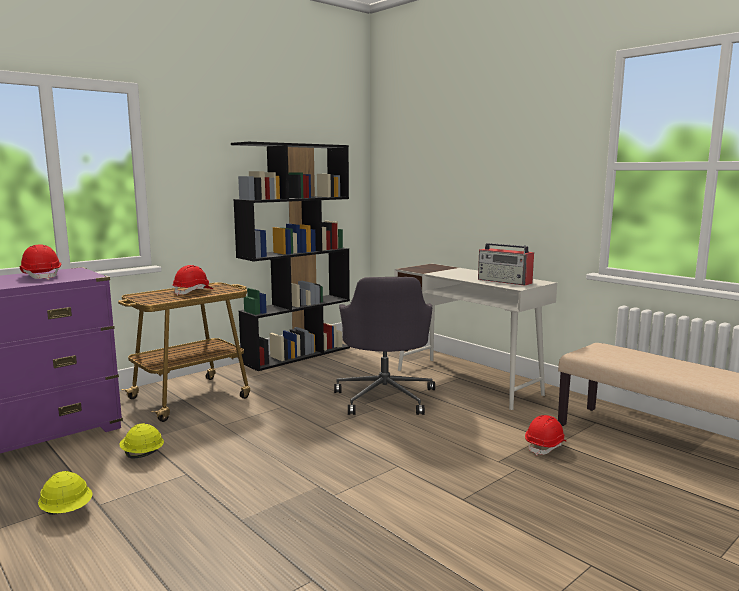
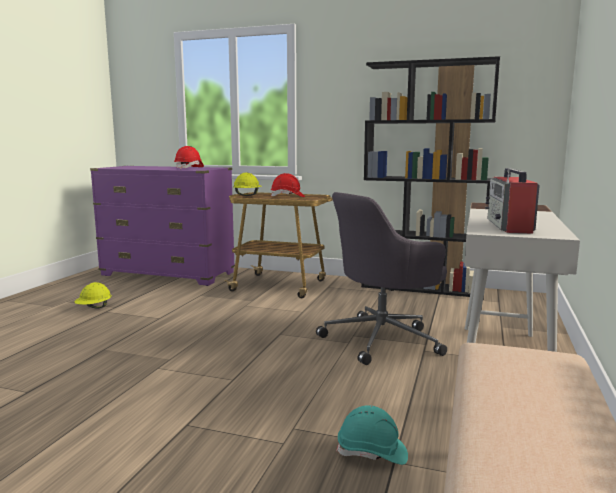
camera: 60 degrees right, 0 degrees up
yellow hard hat [119,423,164,459] -> yellow hard hat moved to [233,172,262,196]
red hard hat [525,415,566,456] -> turquoise hard hat [336,405,408,465]

